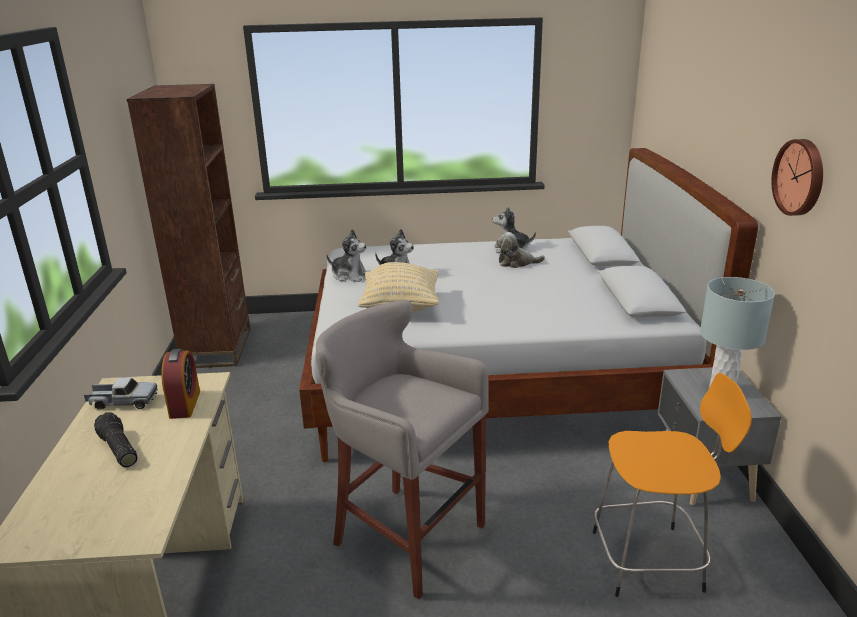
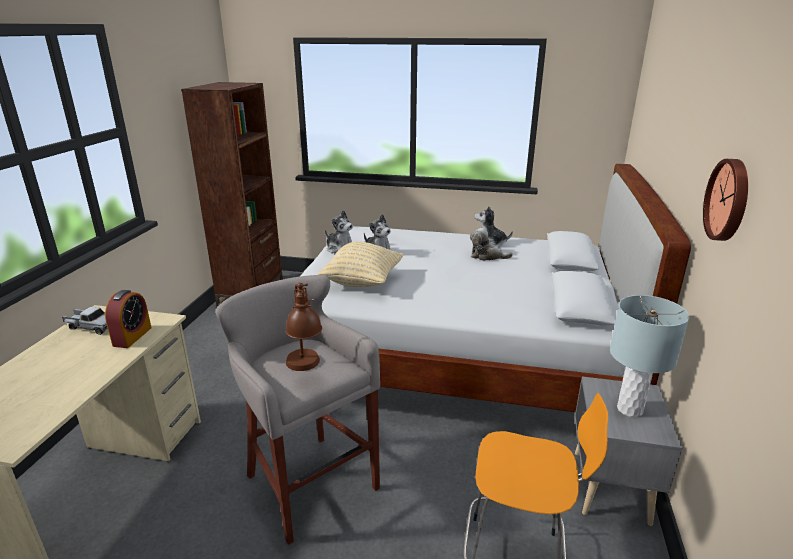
camera: 15 degrees right, 0 degrees up
flashlight [94,412,137,467] -> none
none -> brown table lamp [286,283,322,371]

